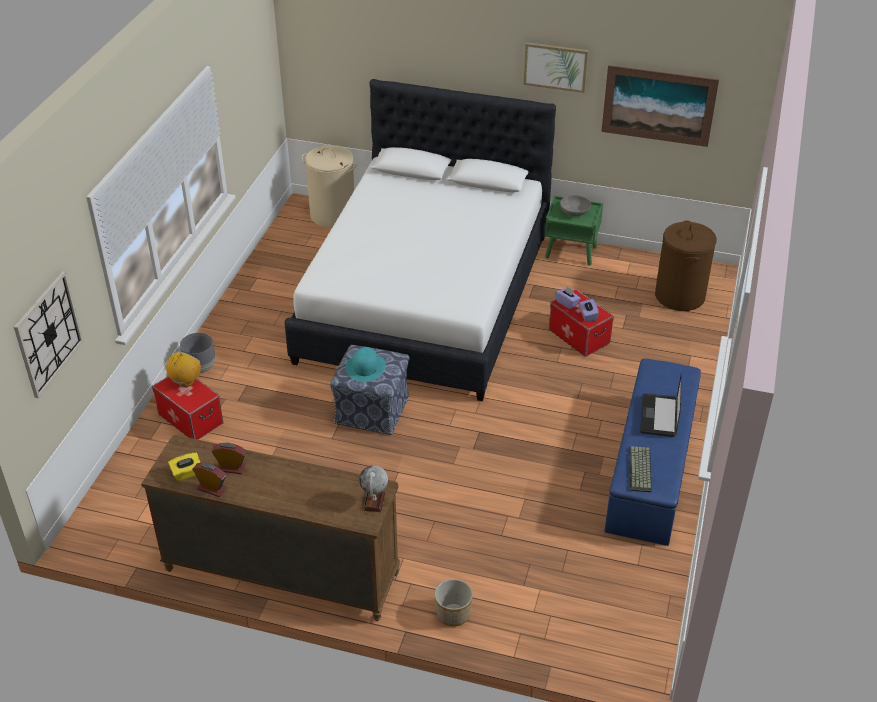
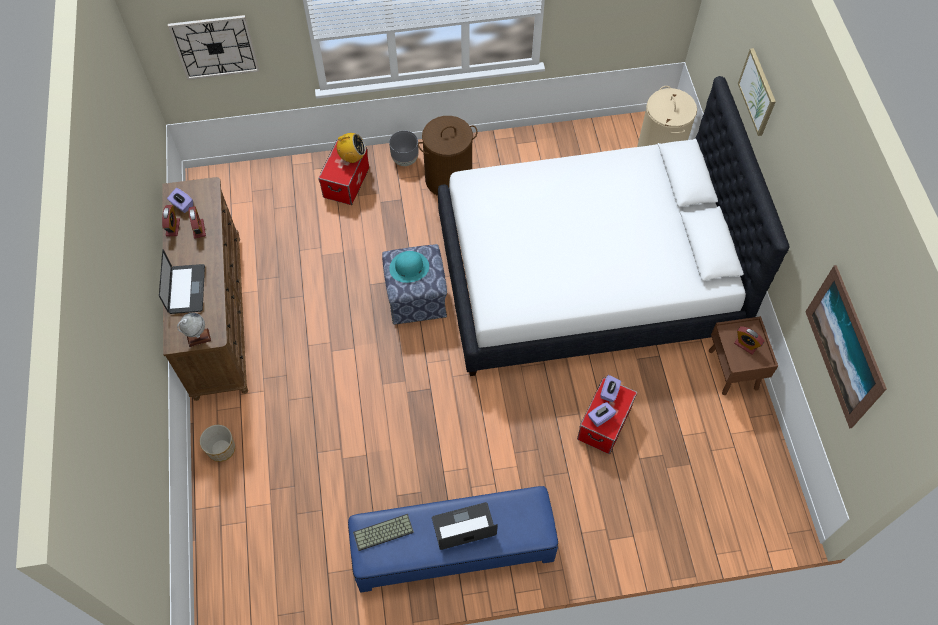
camera: 65 degrees right, 20 degrees up
yellow tissue box [168,453,201,481] -> purple tissue box [167,188,193,213]
picture [523,42,589,93] -> picture moved to [738,48,776,136]
green nightstand [545,196,603,265] -> brown nightstand [709,316,778,395]
grey bowl [560,195,591,216] -> alarm clock [734,326,764,355]
brown laundry basket [655,221,717,311] -> brown laundry basket moved to [418,116,477,196]
none -> laptop [159,249,205,314]

